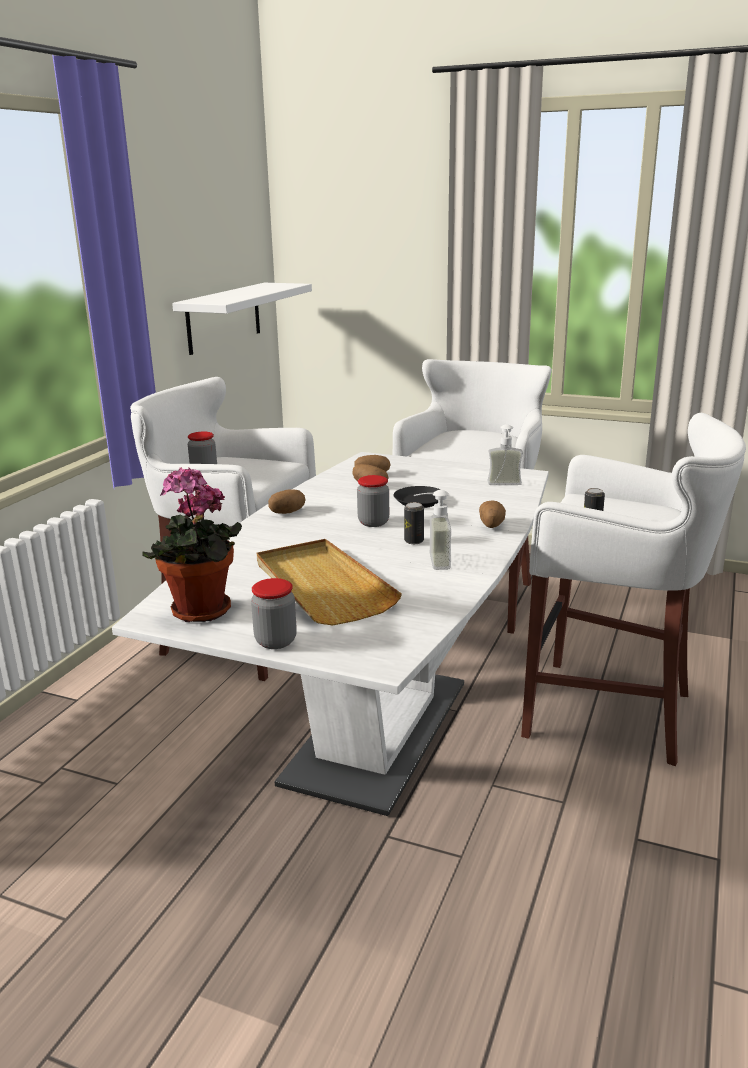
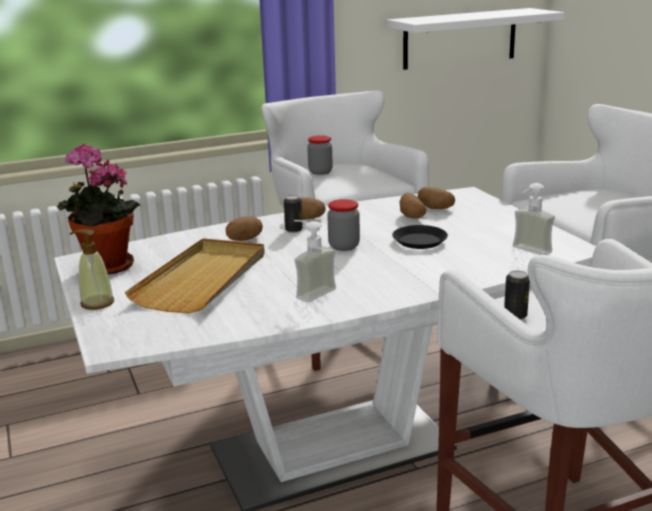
camera: 45 degrees right, 0 degrees up
jar [251,578,297,649] -> soap dispenser [70,229,114,310]
can [404,502,424,544] -> can moved to [284,195,303,233]
potato [479,501,506,528] -> potato moved to [226,216,263,241]

